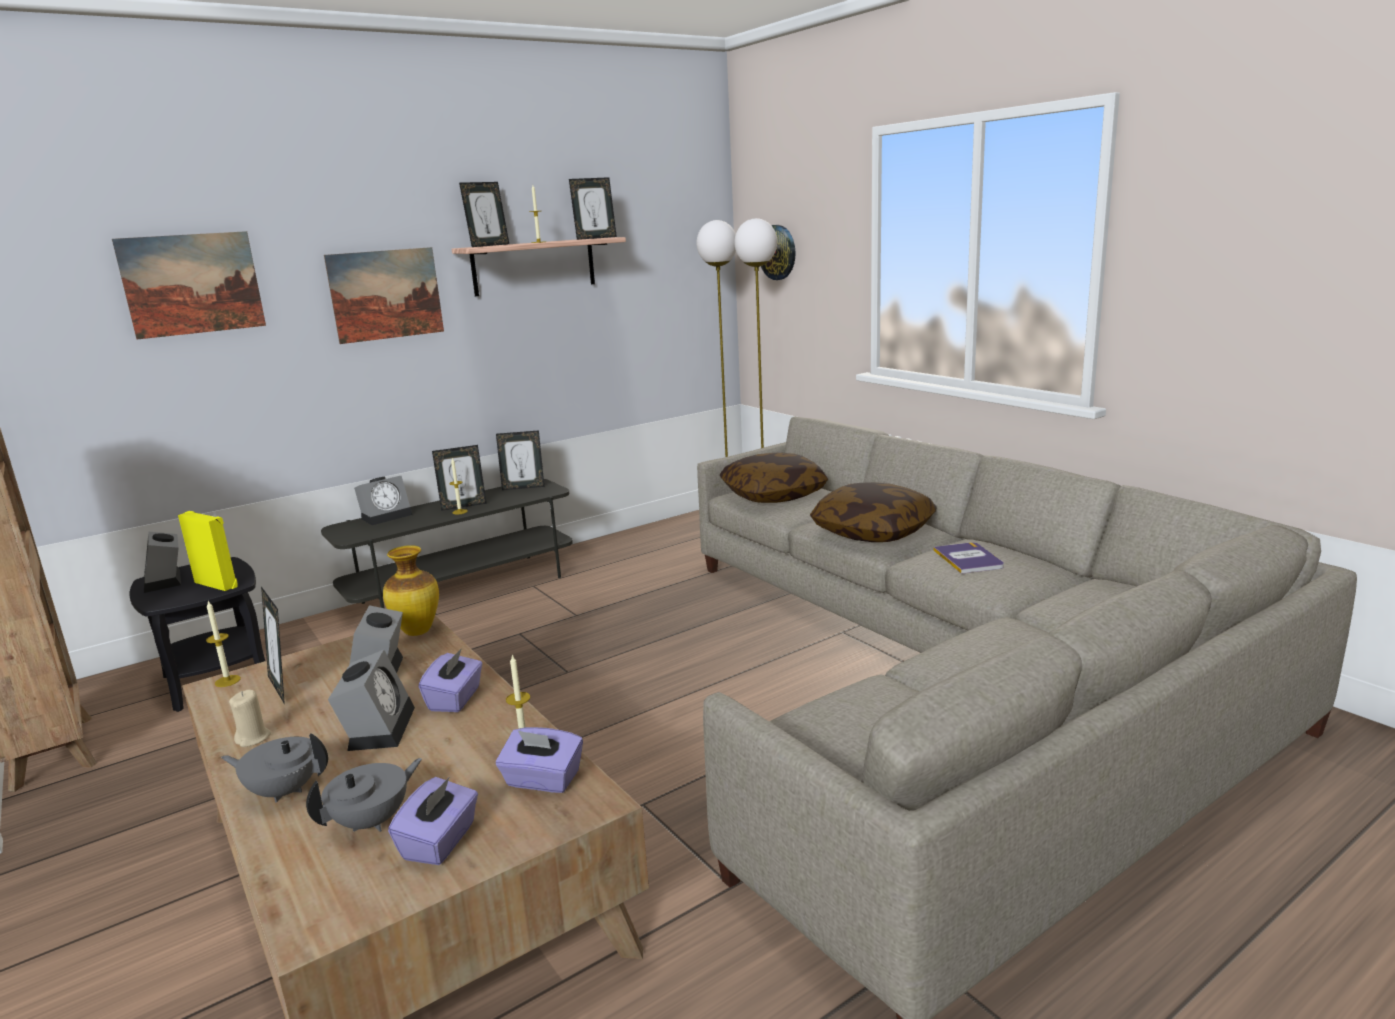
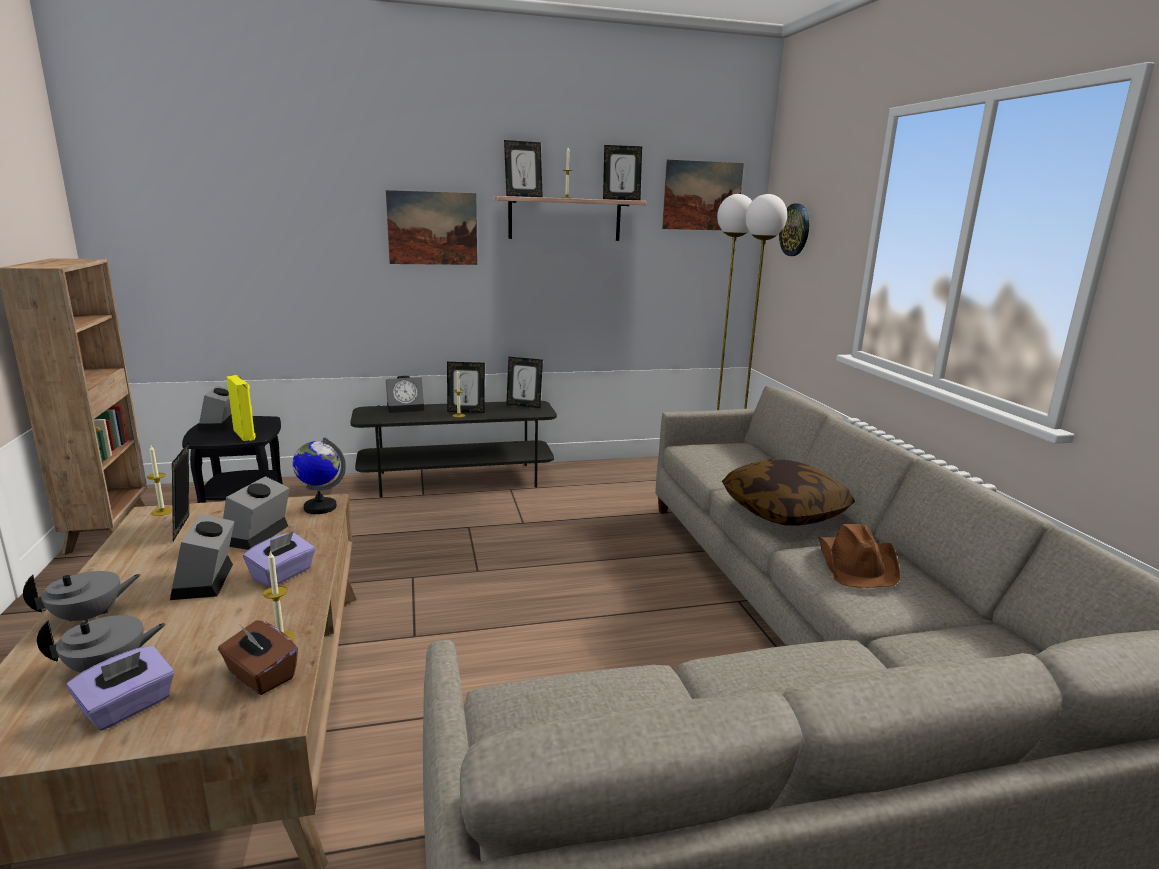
camera: 20 degrees right, 0 degrees up
picture [112,231,266,339] -> picture moved to [662,160,744,230]
grey teapot [221,733,328,802] -> grey teapot turned 120 degrees clockwise [23,571,141,622]
beige candle [229,689,271,747] -> none
alarm clock [328,650,415,751] -> alarm clock turned 150 degrees clockwise [170,514,235,600]
vase [383,545,439,636] -> globe [293,437,346,514]
purple tissue box [496,727,583,793] -> brown tissue box [218,620,298,695]
pillow [720,453,828,503] -> none
book [933,542,1004,574] -> brown hat [818,524,900,588]

